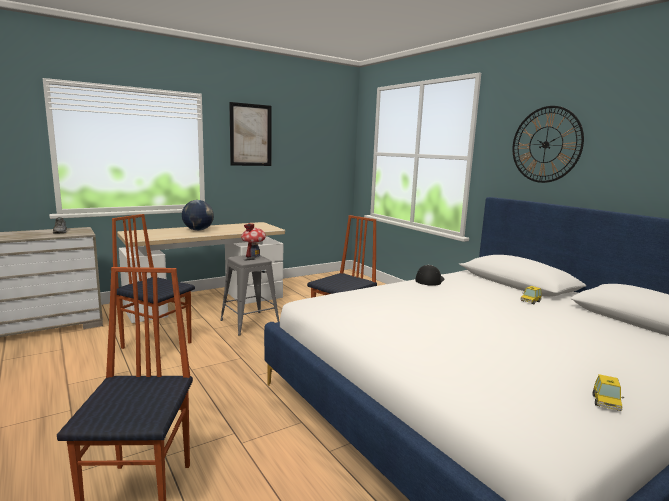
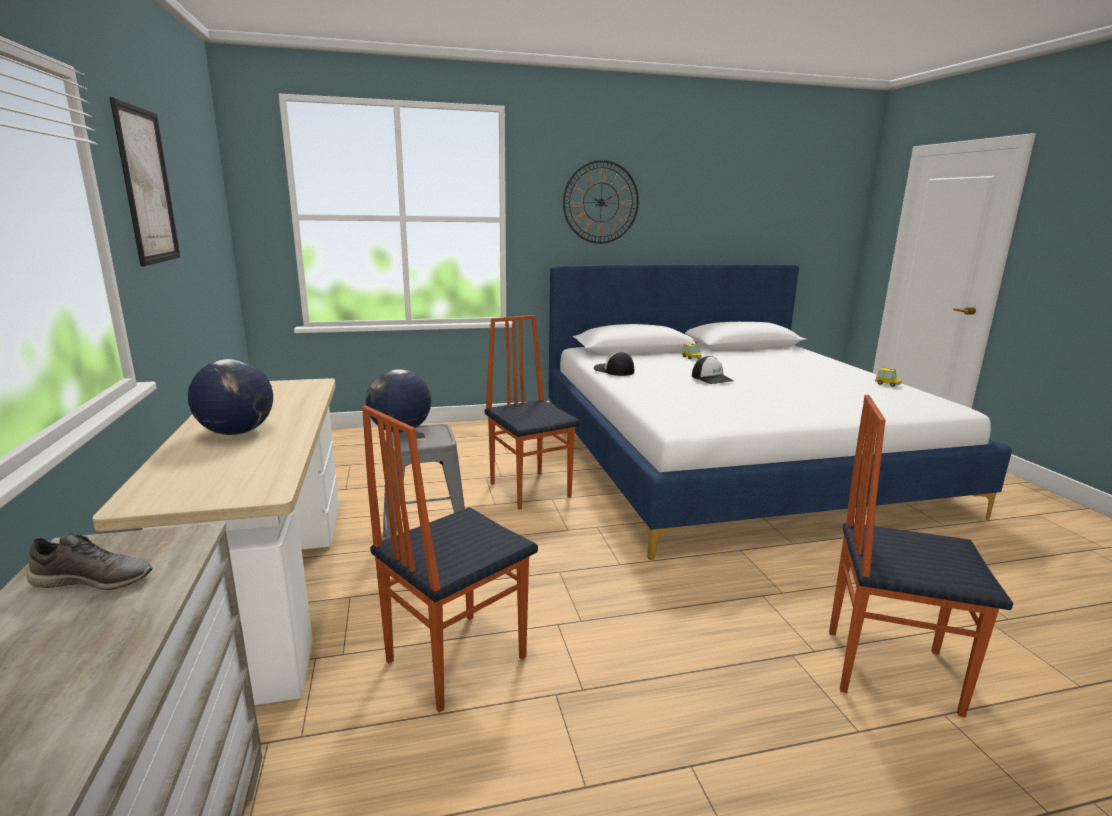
camera: 70 degrees left, 5 degrees up
toy house [241,223,266,258] -> globe [366,369,431,433]
none -> cap [692,356,734,384]

